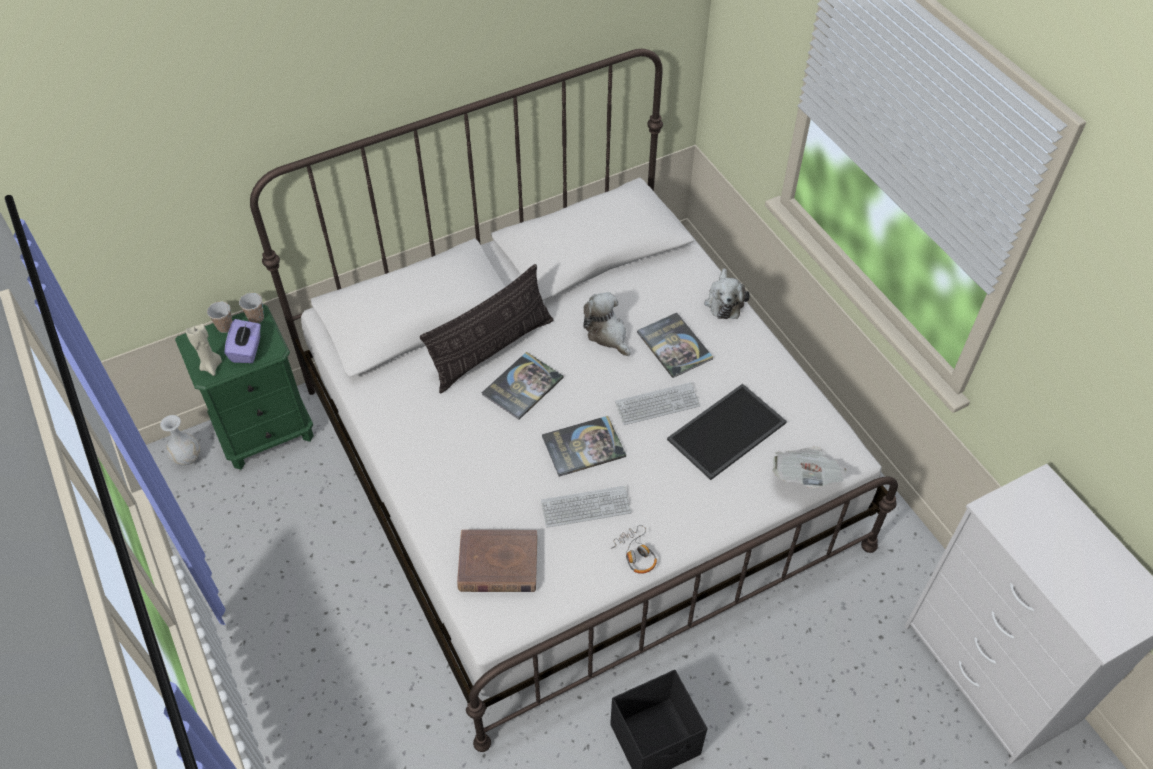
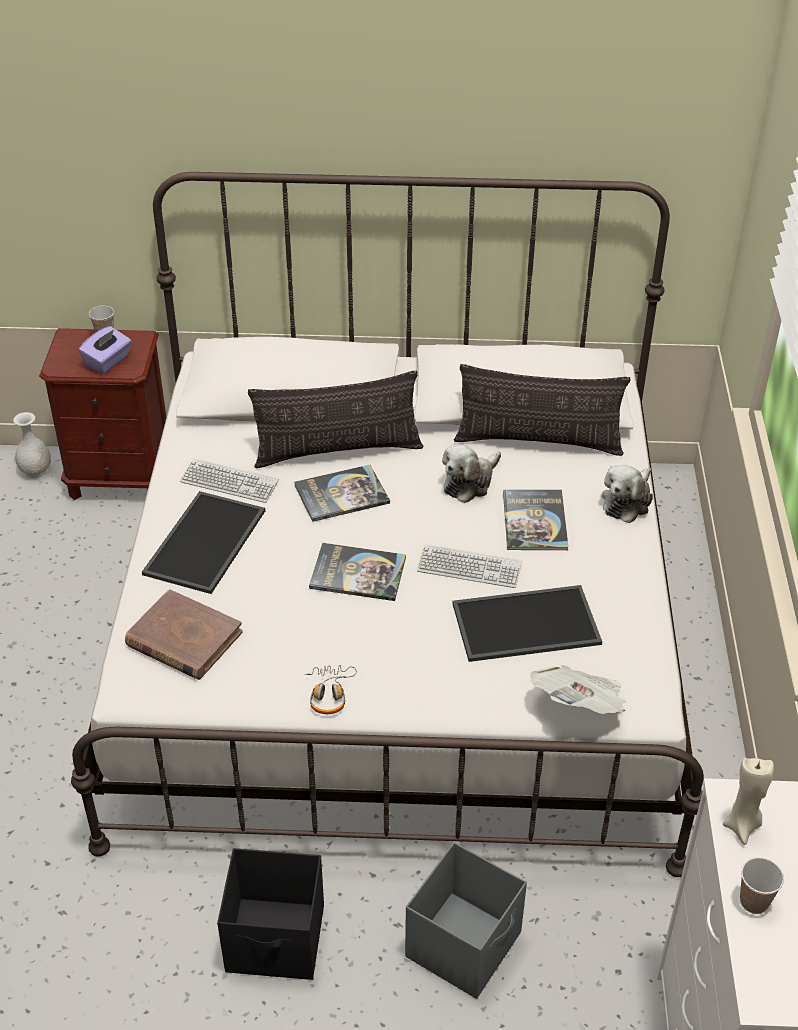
camera: 30 degrees right, 10 degrees down
green nightstand [175,305,314,470] -> brown nightstand [39,328,166,500]
beige candle [186,324,222,376] -> beige candle moved to [723,758,774,845]
cup [239,293,264,323] -> cup moved to [740,857,784,914]
keyboard [541,486,631,528] -> keyboard moved to [180,458,279,503]
plush toy [583,292,631,356] -> plush toy turned 135 degrees counterclockwise [442,445,501,503]
none -> tray [142,491,265,594]
none -> grey storage box [405,842,527,999]
none -> pillow [454,364,630,456]

